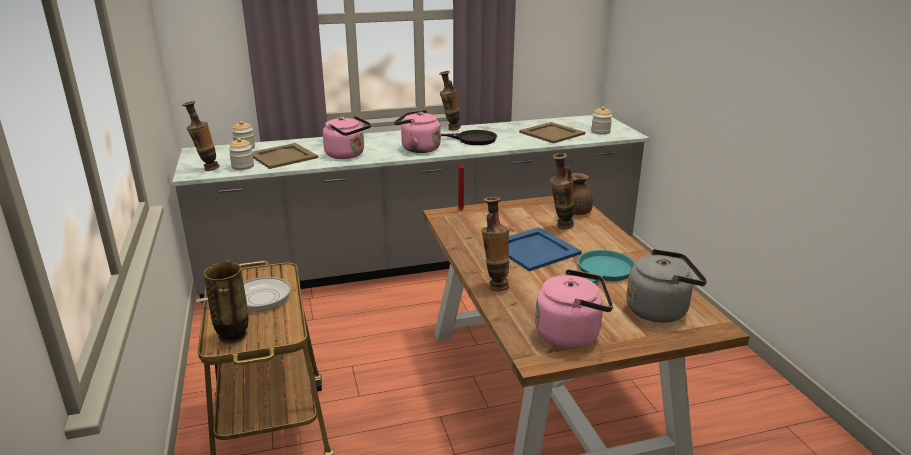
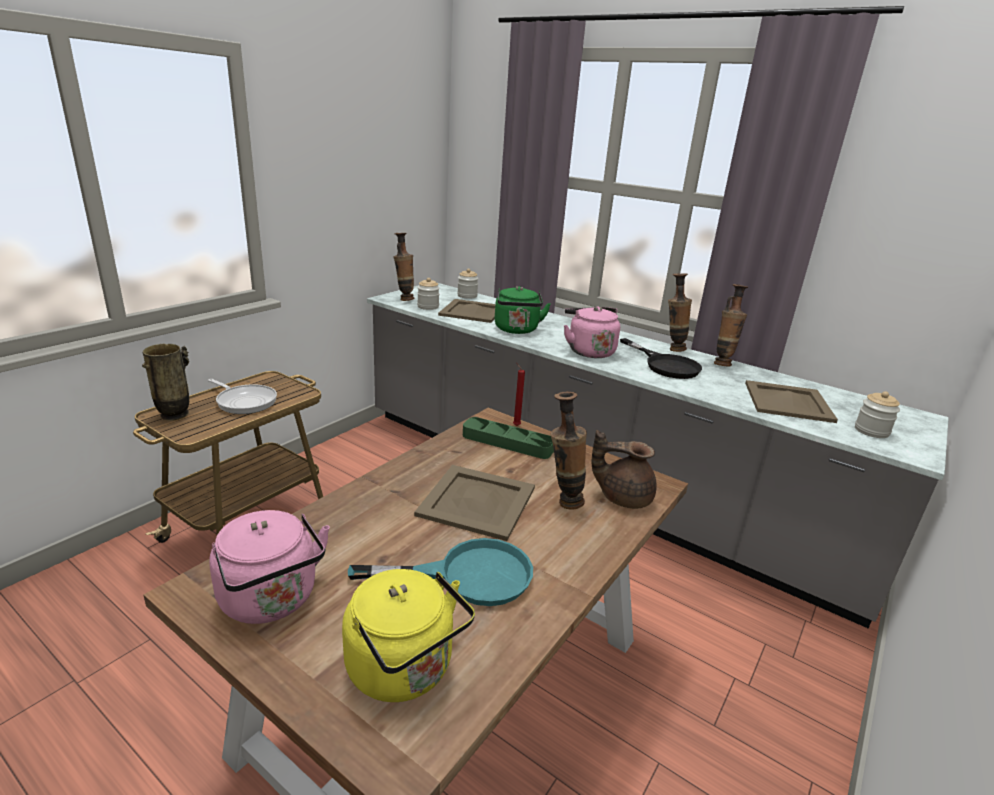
camera: 50 degrees right, 0 degrees up
pink kettle [323,116,371,159] -> green kettle [495,286,551,334]
vase [481,197,509,292] -> vase moved to [714,284,748,366]
blue tray [509,227,582,271] -> beige tray [414,465,535,541]
grey kettle [626,249,707,323] -> yellow kettle [342,569,475,702]
none -> green tray [463,417,554,459]

